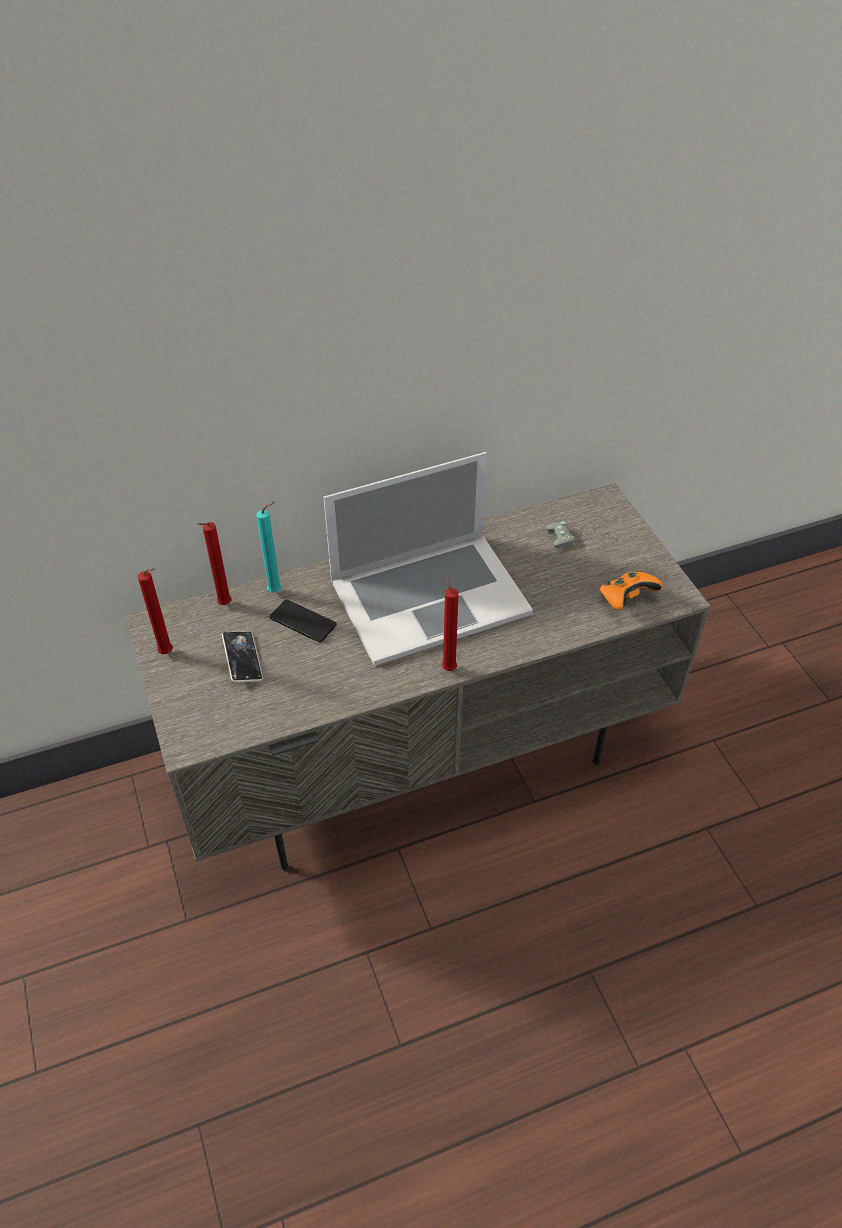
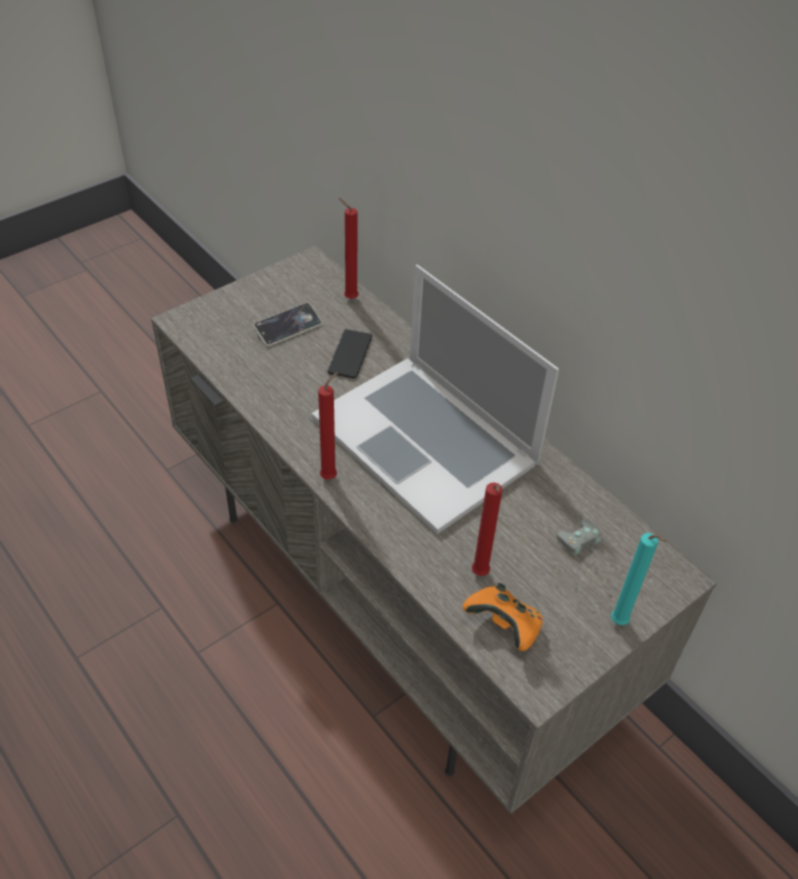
camera: 70 degrees right, 0 degrees up
red candle [138,568,173,654] -> red candle moved to [472,483,503,576]
turquoise candle [257,502,281,592] -> turquoise candle moved to [611,533,667,625]

